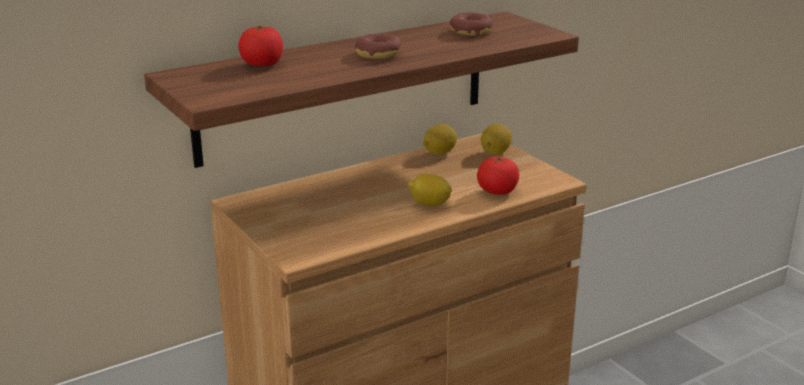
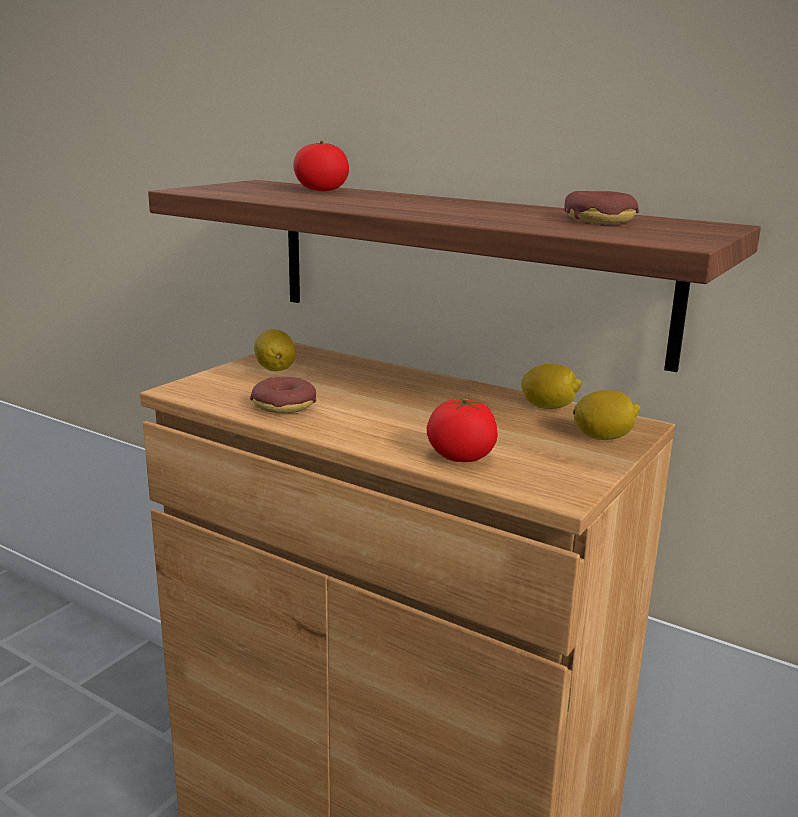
camera: 65 degrees right, 5 degrees down
donut [355,34,401,59] -> donut moved to [250,377,316,413]
lemon [408,174,452,206] -> lemon moved to [254,329,296,371]

